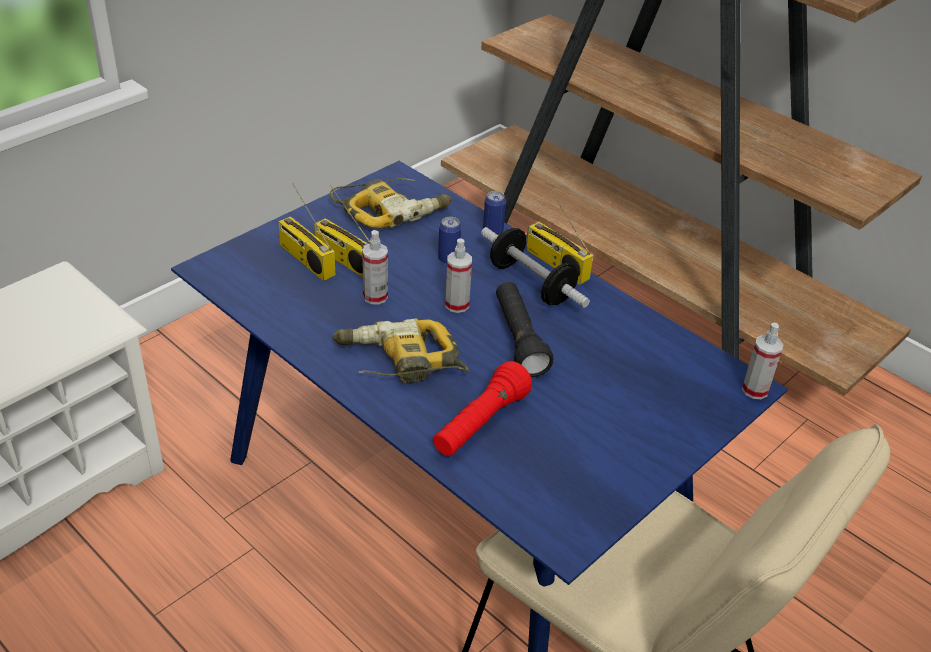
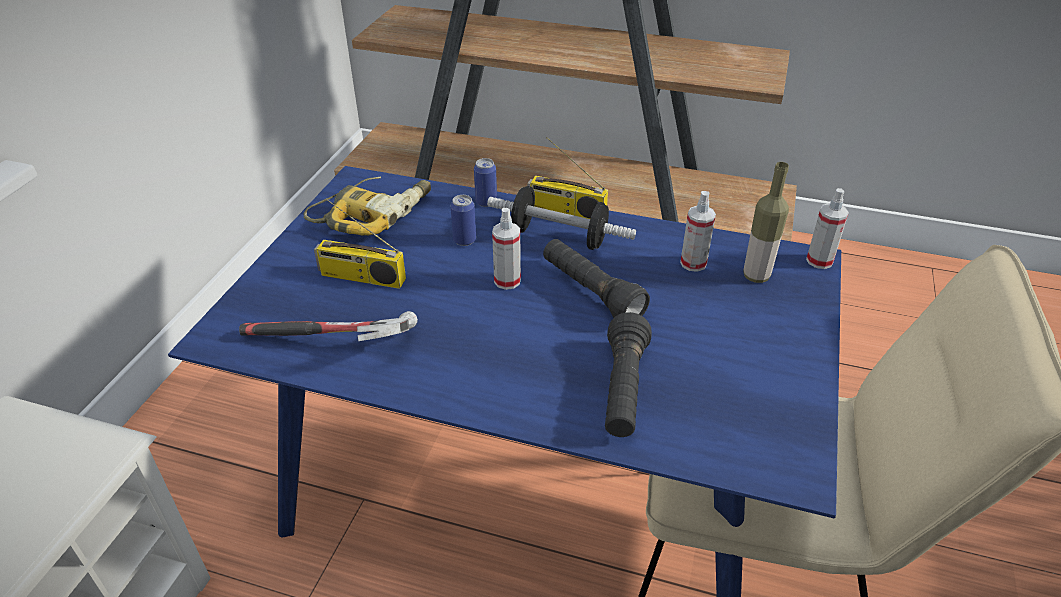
camera: 25 degrees left, 0 degrees up
radio [278,184,335,281] -> none
power drill [332,318,470,383] -> none
spray bottle [362,230,388,304] -> spray bottle moved to [680,191,716,272]
red flashlight [433,361,532,456] -> black flashlight [605,312,652,437]
none -> hammer [239,311,418,341]
none -> bottle [744,162,789,283]

